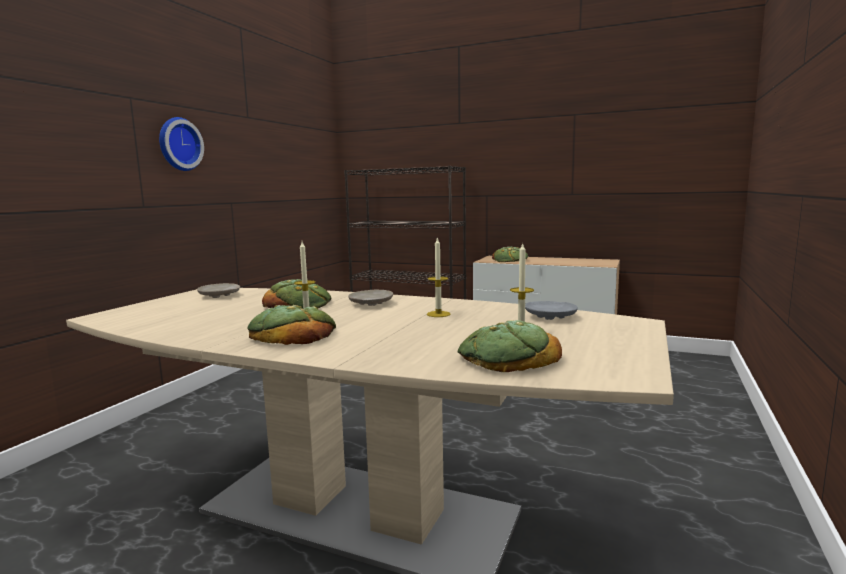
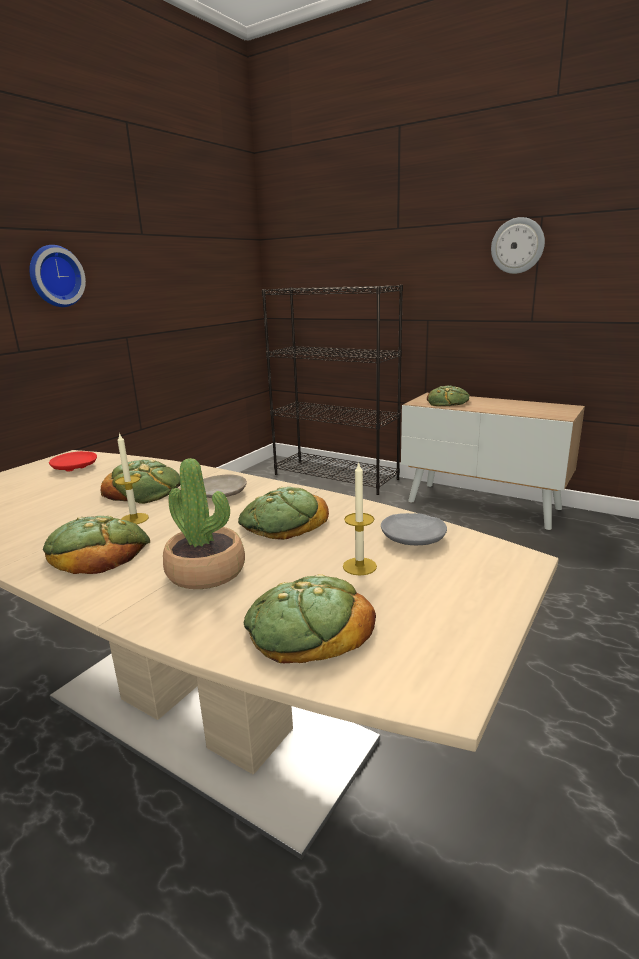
camera: 10 degrees right, 10 degrees up
beige plate [197,283,240,298] -> red plate [49,451,97,471]
candle [427,238,450,317] -> bread [238,487,329,540]
none -> potted plant [163,458,245,589]
none -> wall clock [491,217,545,274]

